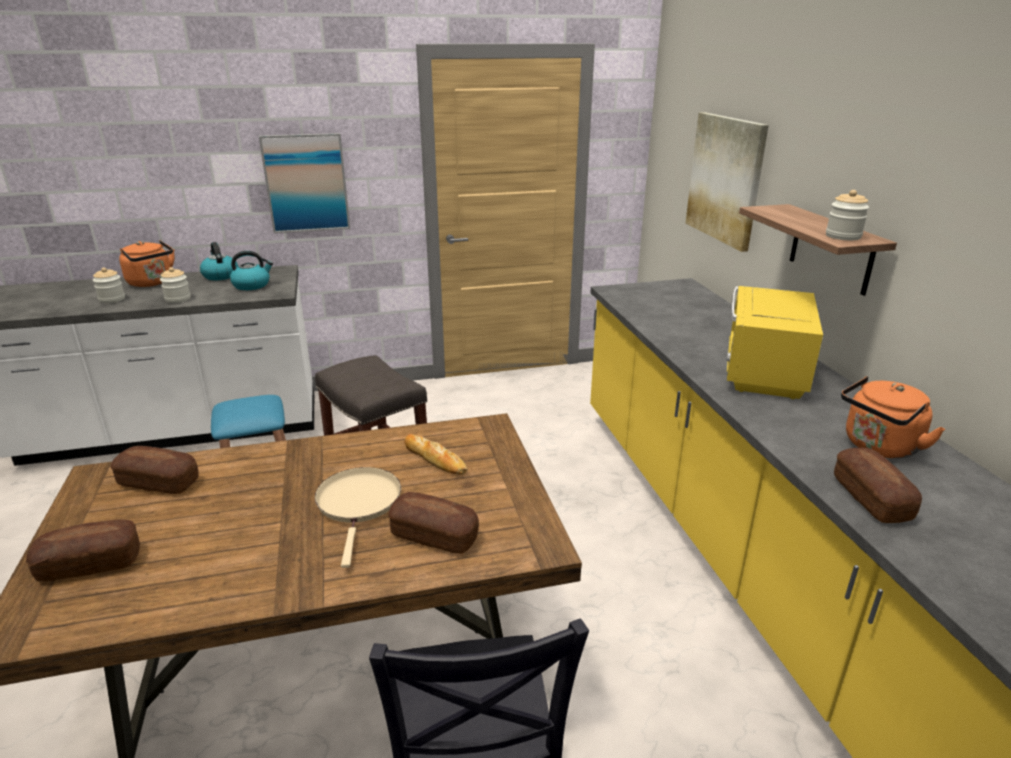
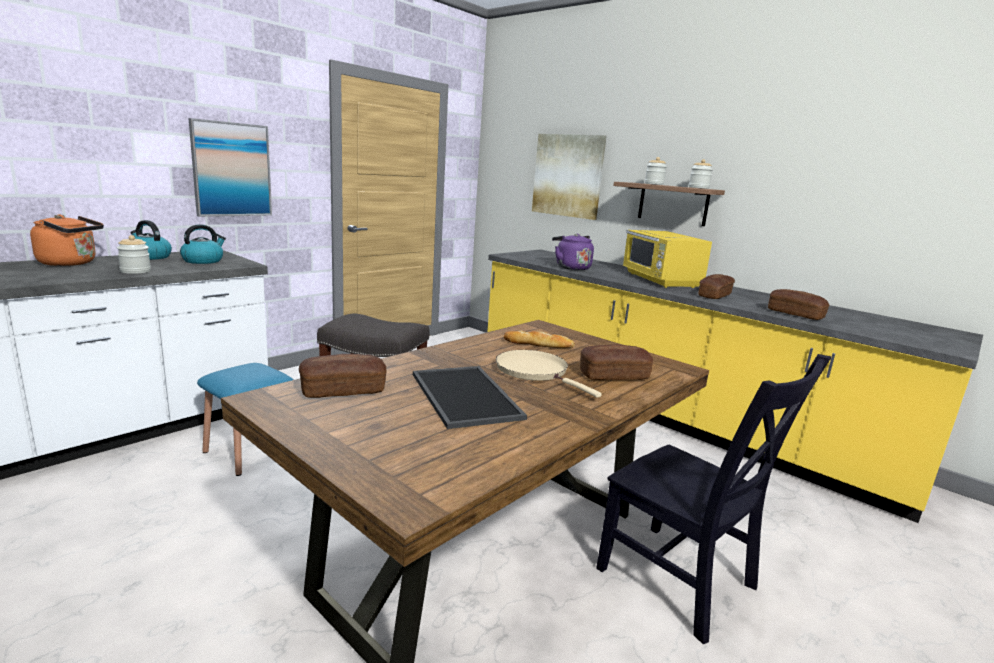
camera: 35 degrees left, 10 degrees down
bread [26,519,140,582] -> bread moved to [698,274,735,299]
jar [93,268,125,303] -> jar moved to [645,157,667,185]
orange kettle [841,376,945,459] -> none
none -> tray [413,366,527,429]
none -> purple kettle [552,233,594,270]

